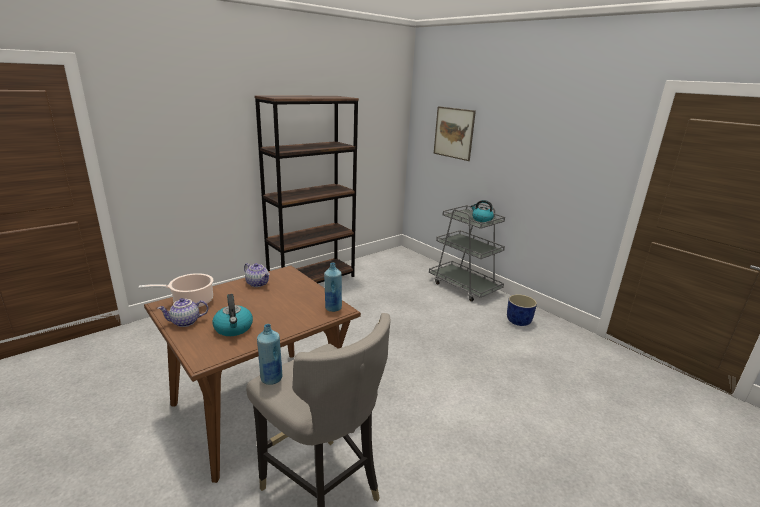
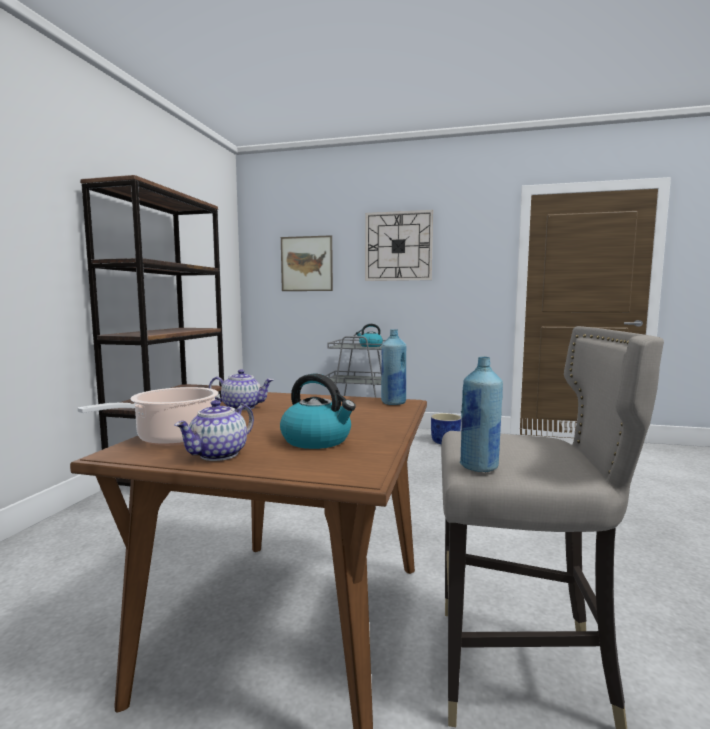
camera: 35 degrees left, 15 degrees down
none -> wall clock [365,210,433,281]

